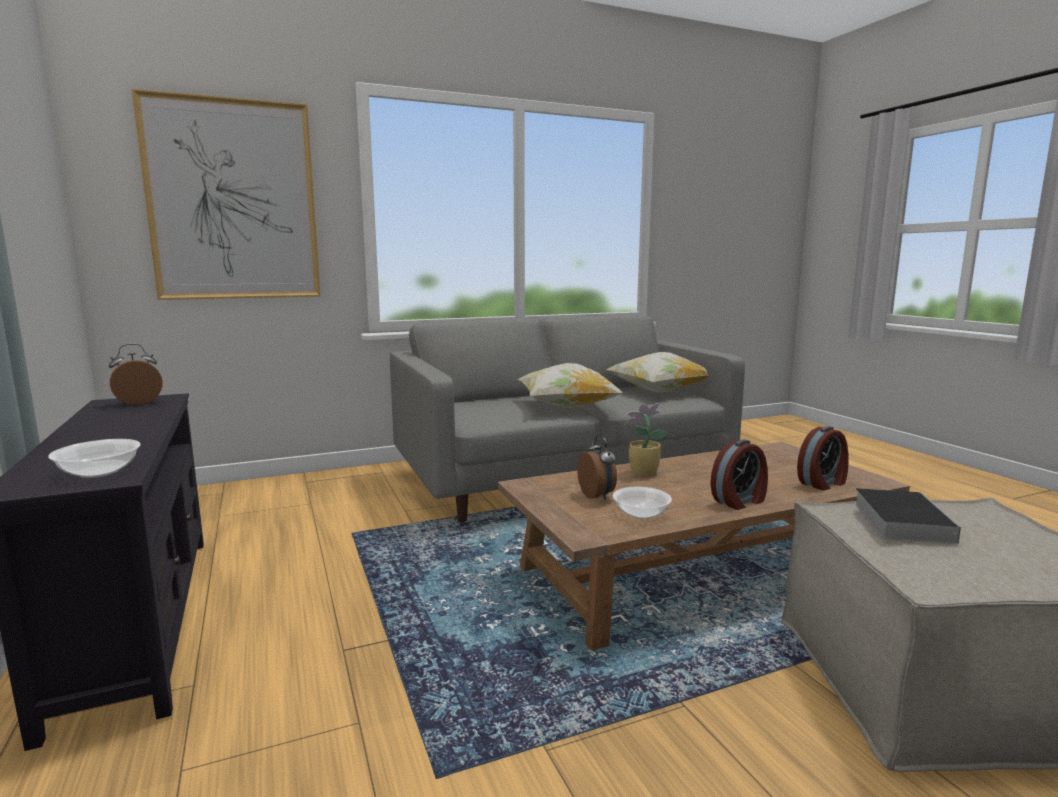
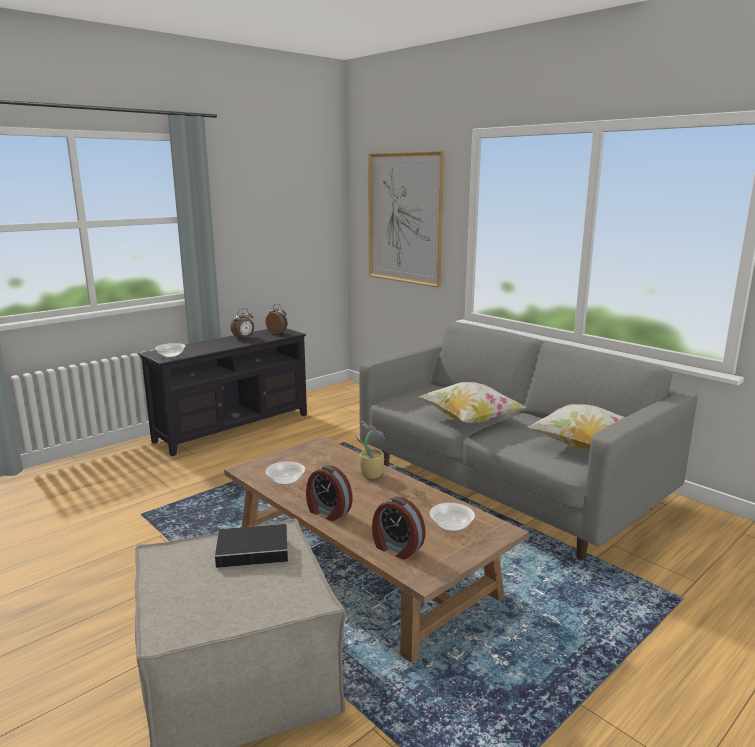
camera: 70 degrees right, 5 degrees up
alarm clock [577,435,617,500] -> alarm clock moved to [230,308,254,339]
none -> bowl [430,503,475,532]

